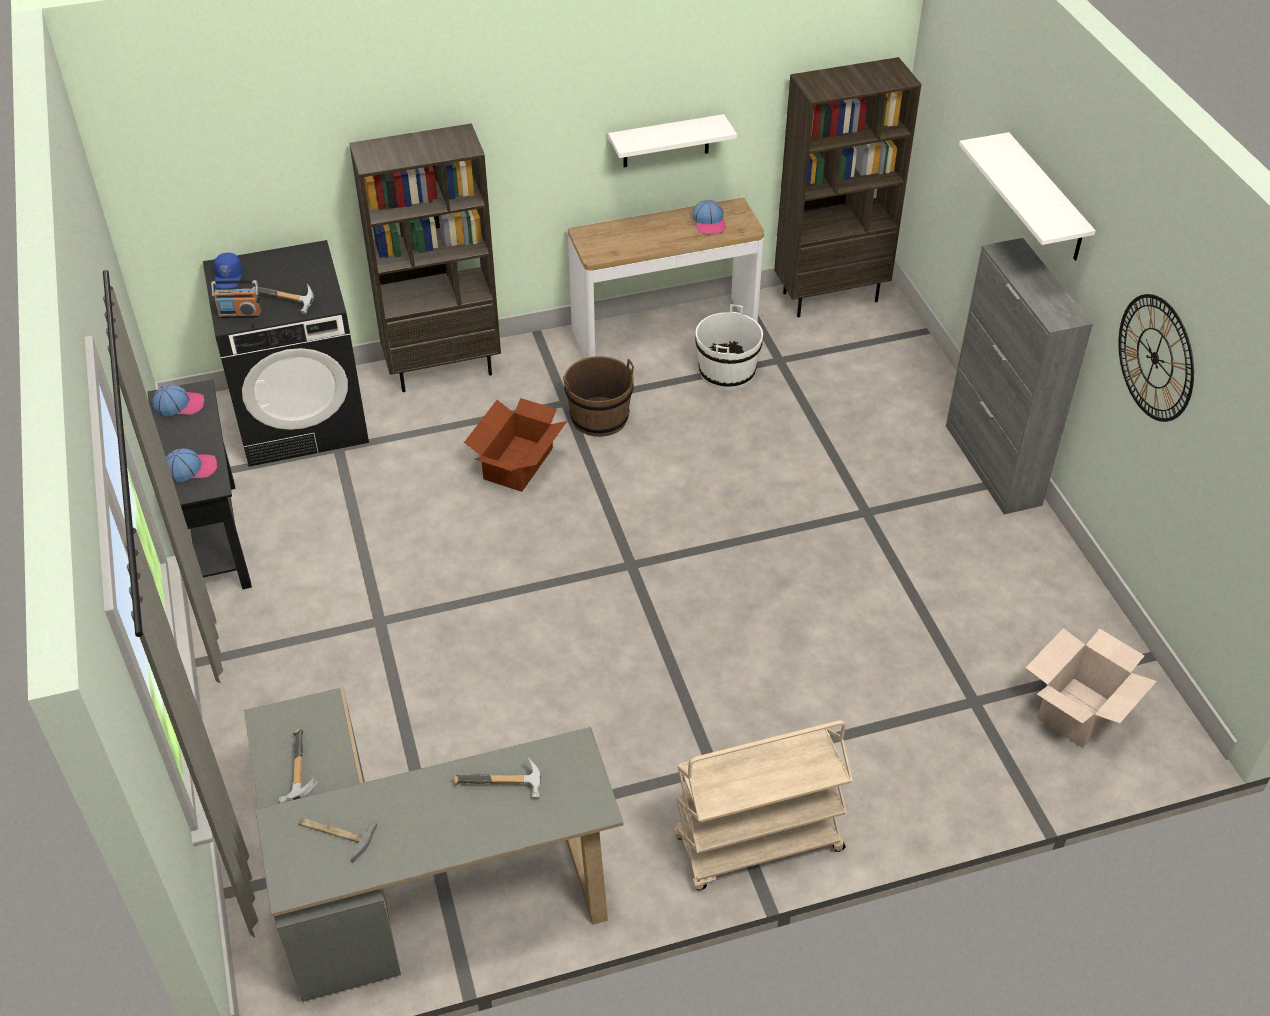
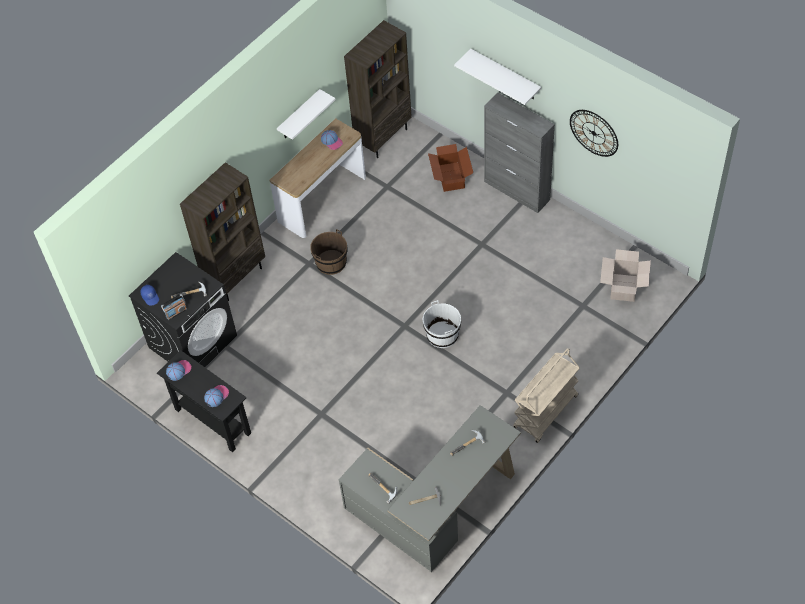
camera: 30 degrees left, 10 degrees up
cardboard box [464,398,567,492] -> cardboard box moved to [428,144,473,192]
white bucket [695,304,763,390] -> white bucket moved to [423,300,461,348]

